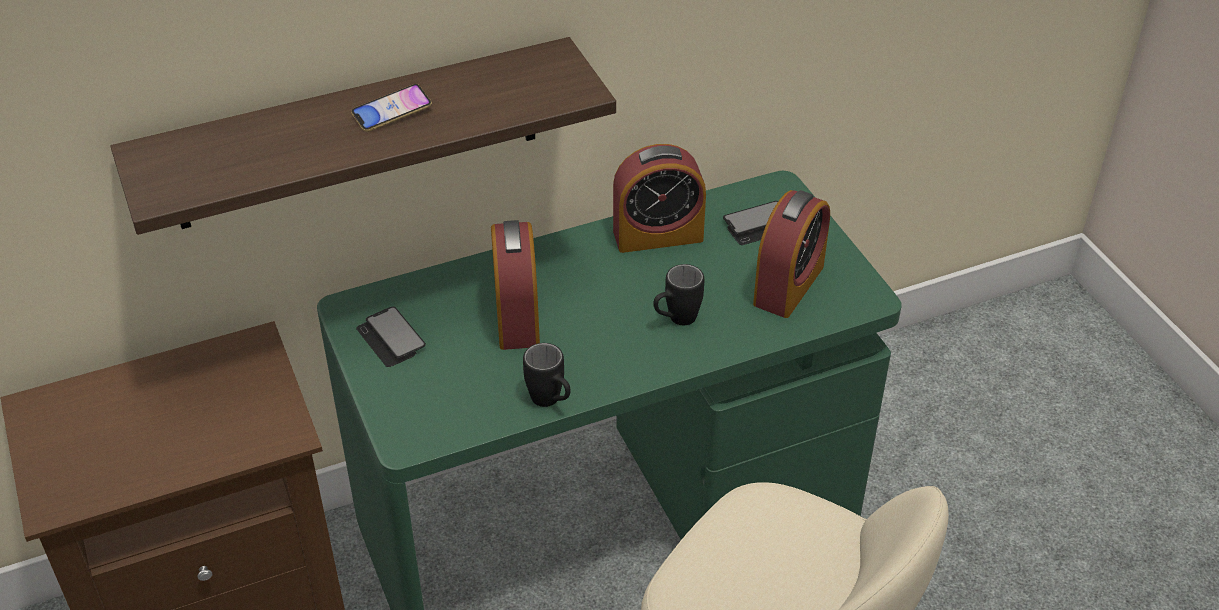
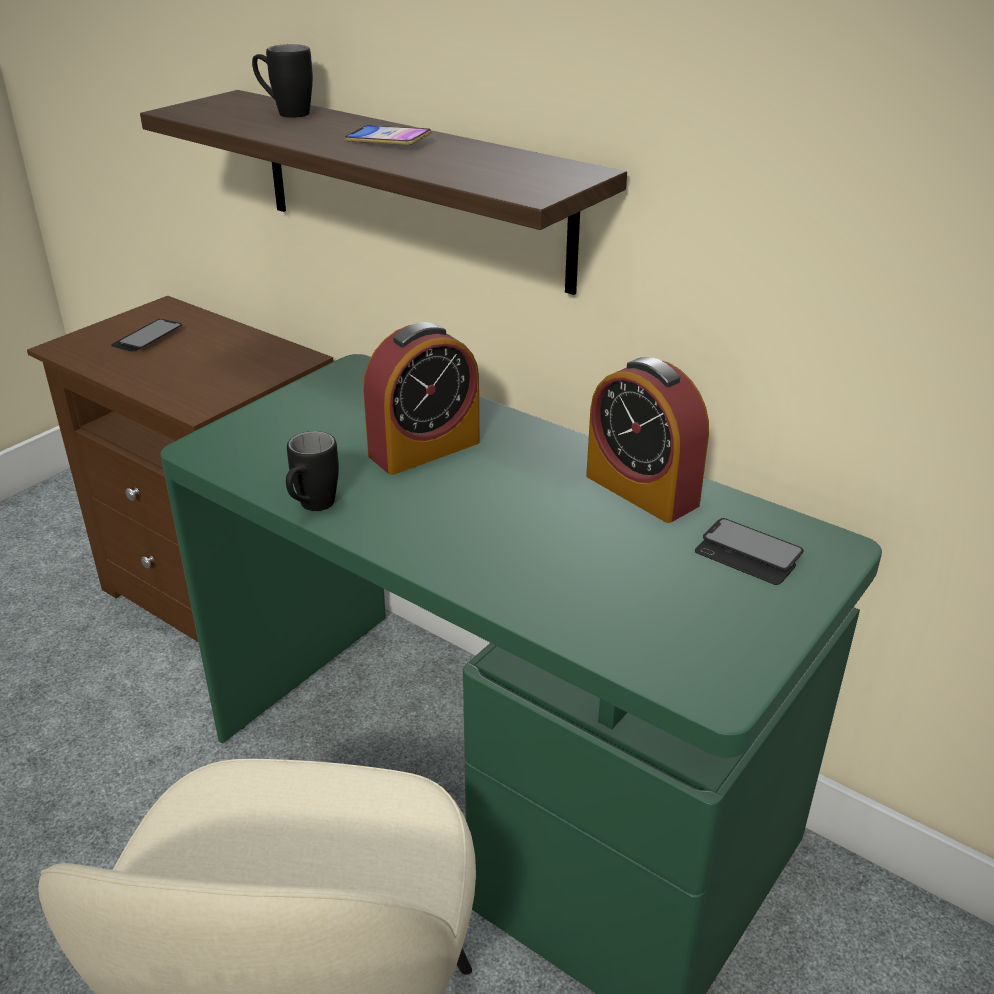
camera: 60 degrees right, 10 degrees down
phone [356,306,426,367] -> phone moved to [111,319,182,351]
black mug [653,264,704,325] -> black mug moved to [252,44,313,117]
alarm clock [753,190,830,318] -> none

